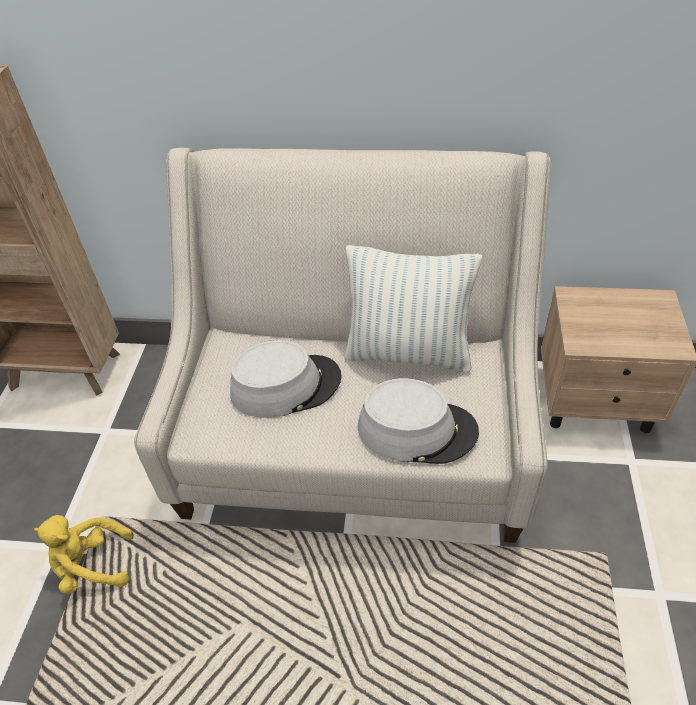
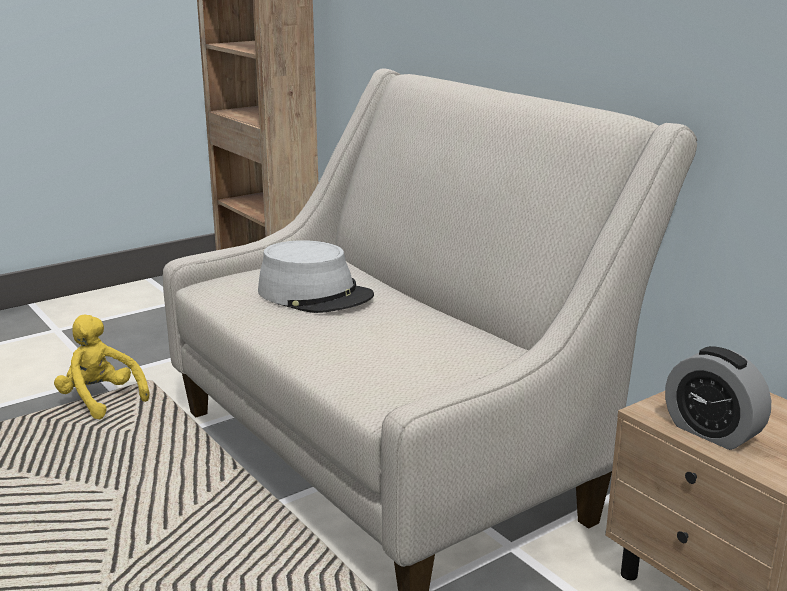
camera: 45 degrees right, 25 degrees down
pillow [344,245,482,373] -> none
grey hat [358,378,479,464] -> none
none -> alarm clock [665,346,771,450]

